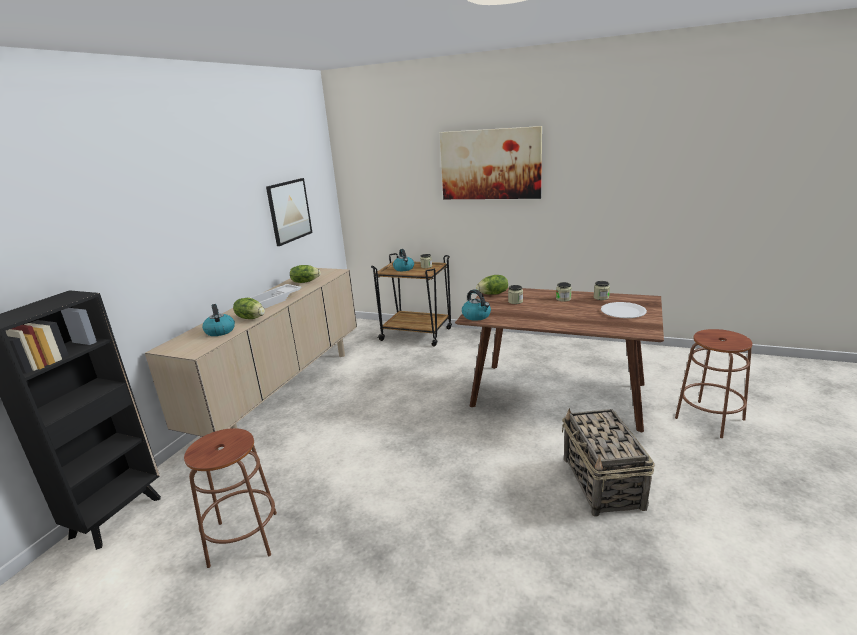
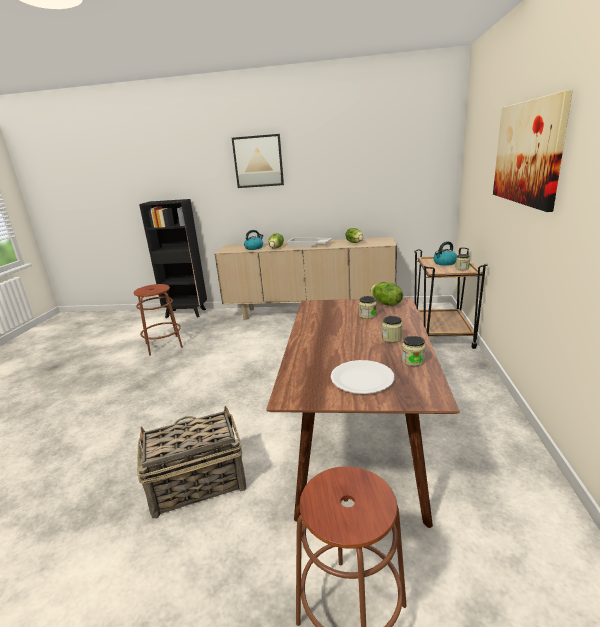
camera: 75 degrees right, 0 degrees up
picture [266,178,312,246] -> picture moved to [232,134,284,188]
kettle [462,289,491,321] -> none

